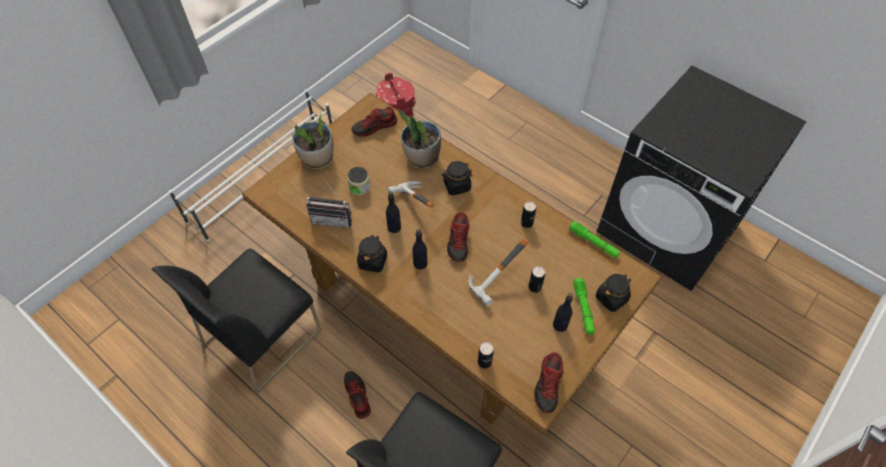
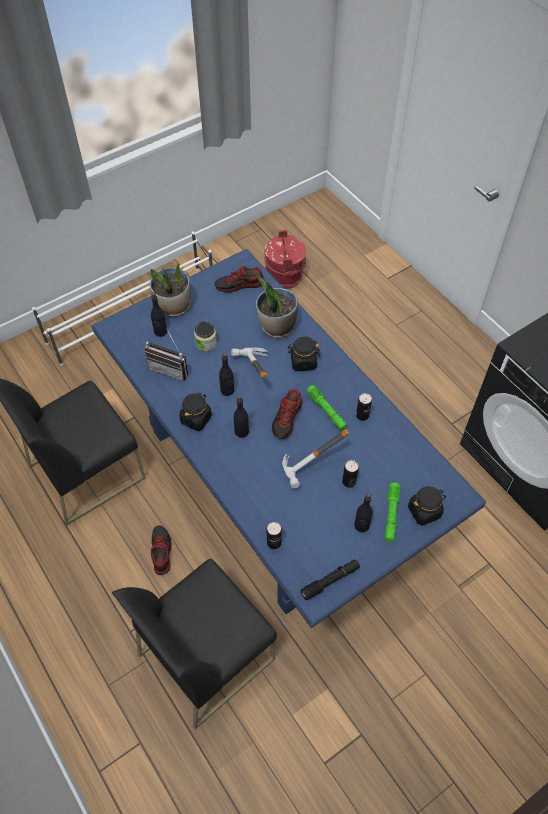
camera: 15 degrees right, 0 degrees up
brown dining table [242,93,662,434] -> blue dining table [92,249,486,628]
shoe [534,352,564,413] -> black flashlight [300,559,360,600]
green flashlight [569,221,620,258] -> green flashlight moved to [306,385,347,430]
none -> black bottle [151,293,167,337]

